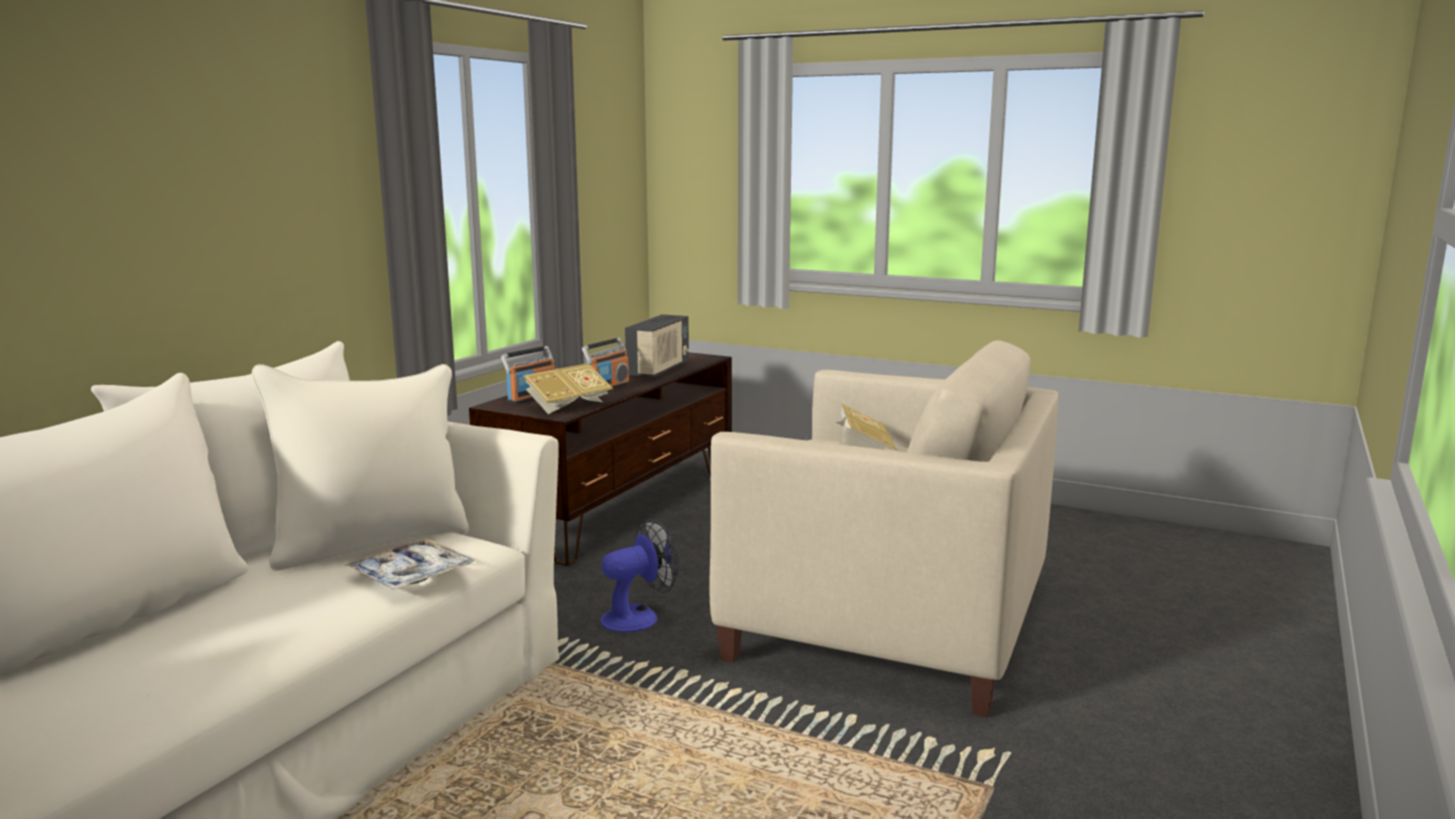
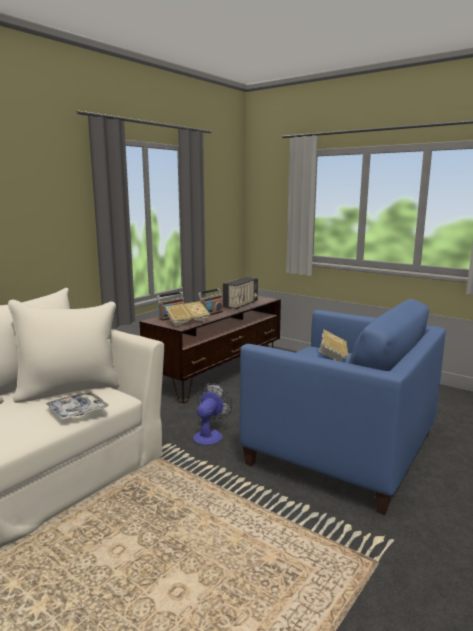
camera: 10 degrees right, 0 degrees up
fan [601,518,679,632] -> fan turned 45 degrees counterclockwise [194,383,232,445]
beige armchair [709,340,1058,718] -> blue armchair [239,299,446,515]

